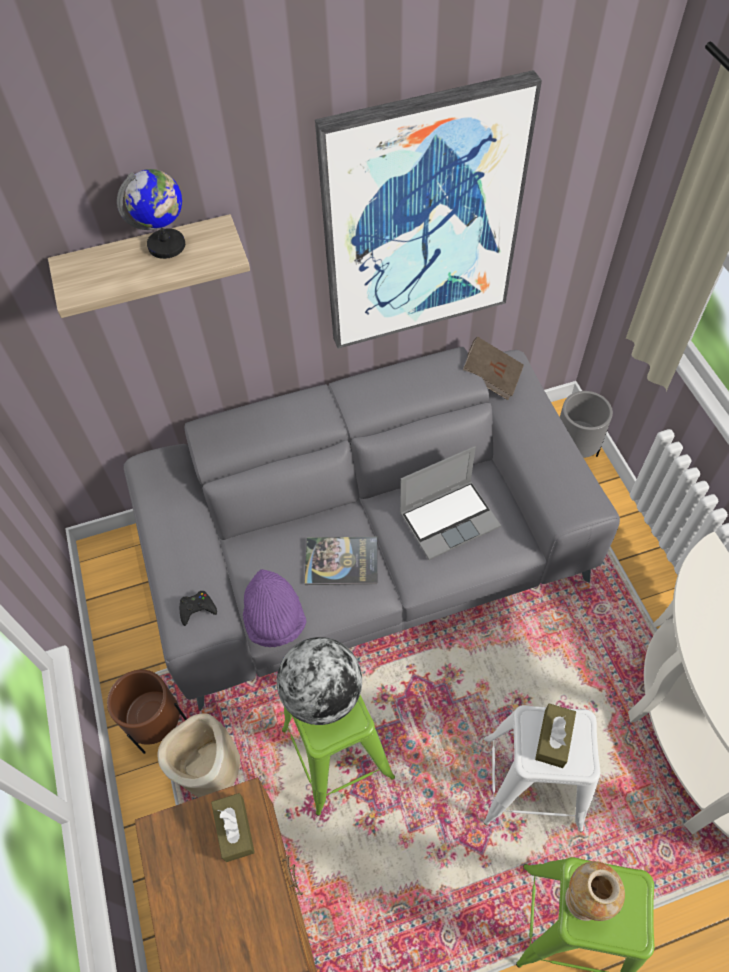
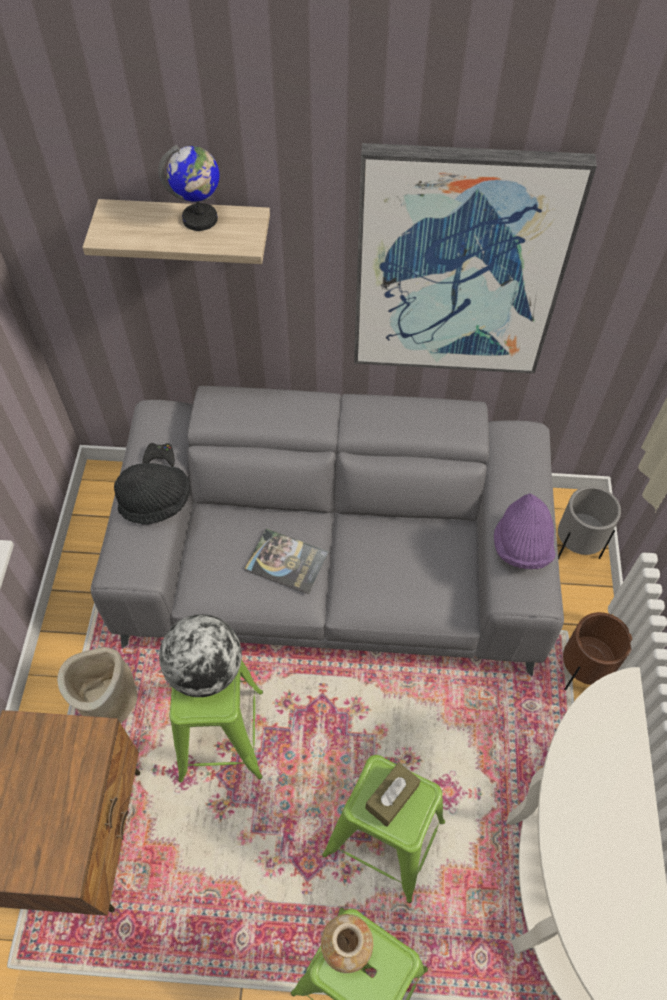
camera: 20 degrees right, 0 degrees up
brown planter [107,670,187,754] -> brown planter moved to [563,612,632,691]
black game controller [180,591,217,626] -> black game controller moved to [143,443,175,467]
brown tissue box [211,793,255,862] -> none
purple hat [243,569,306,647] -> purple hat moved to [494,493,555,569]
laptop [399,446,501,560] -> none
brown book [463,337,524,400] -> none
white stool [484,705,600,832] -> green stool [322,755,445,903]
none -> black hat [114,463,190,525]

